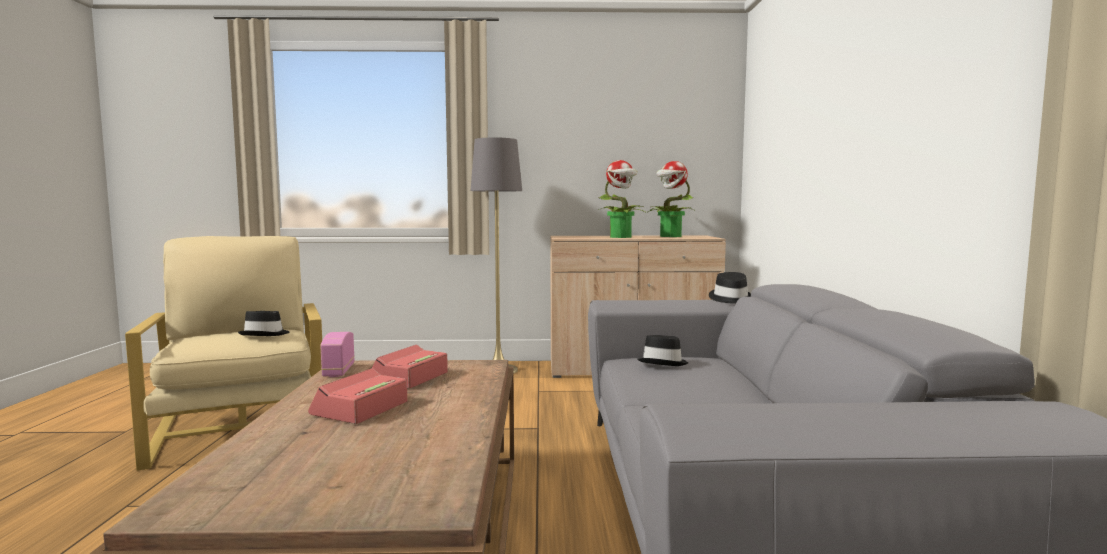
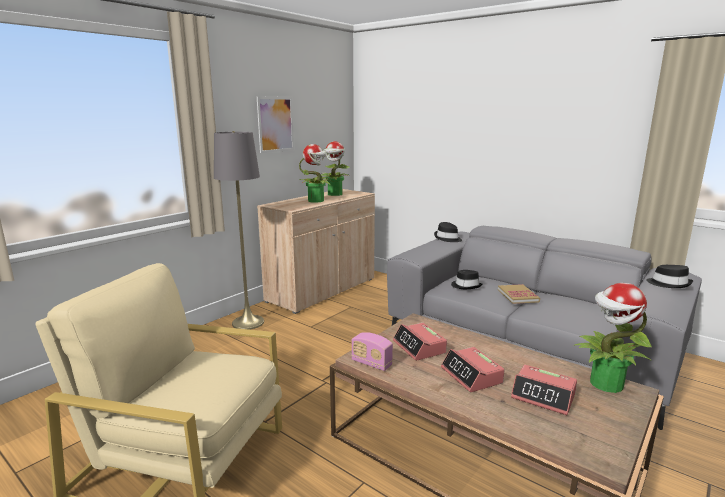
camera: 50 degrees left, 10 degrees up
black hat [238,311,290,336] -> black hat moved to [646,265,693,288]
none -> picture [257,96,294,153]
none -> book [498,284,540,304]
none -> alarm clock [511,365,577,415]
none -> potted plant [573,283,652,393]

